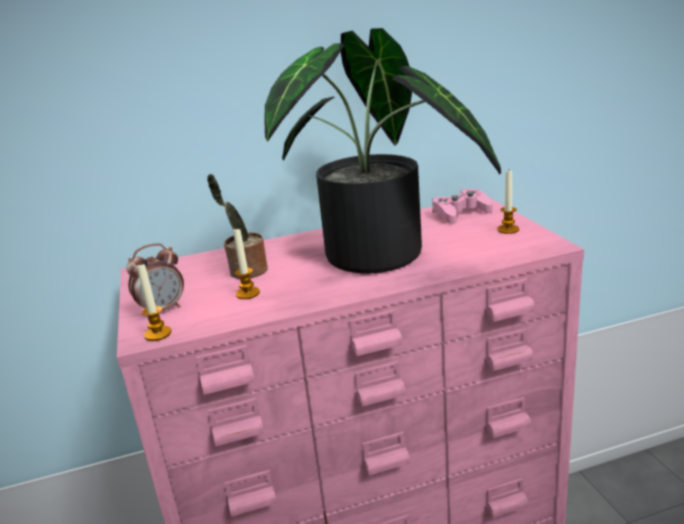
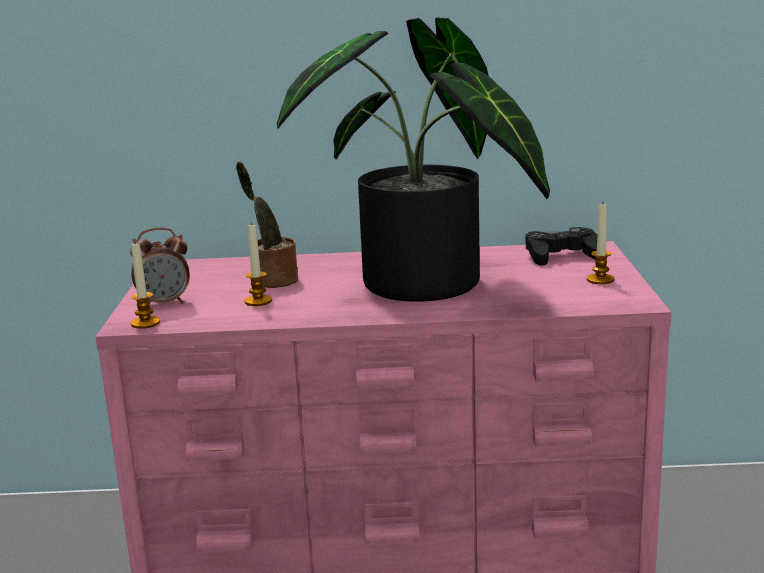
camera: 15 degrees right, 5 degrees down
pink game controller [433,189,492,224] -> black game controller [526,227,597,266]

